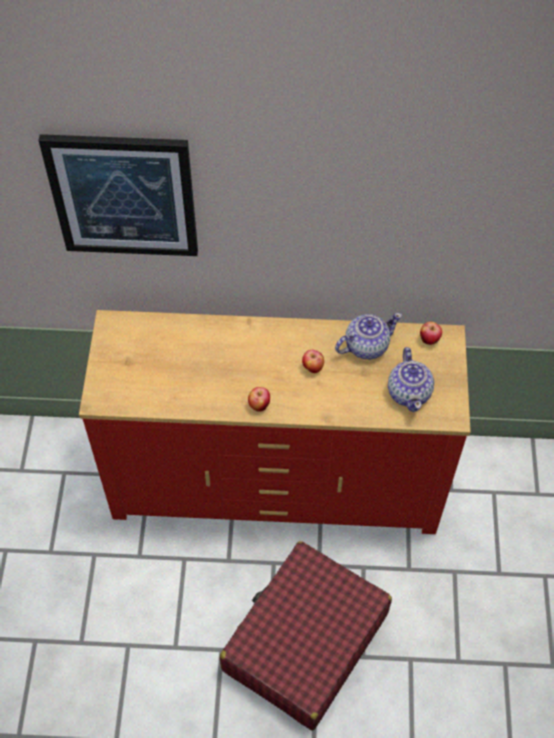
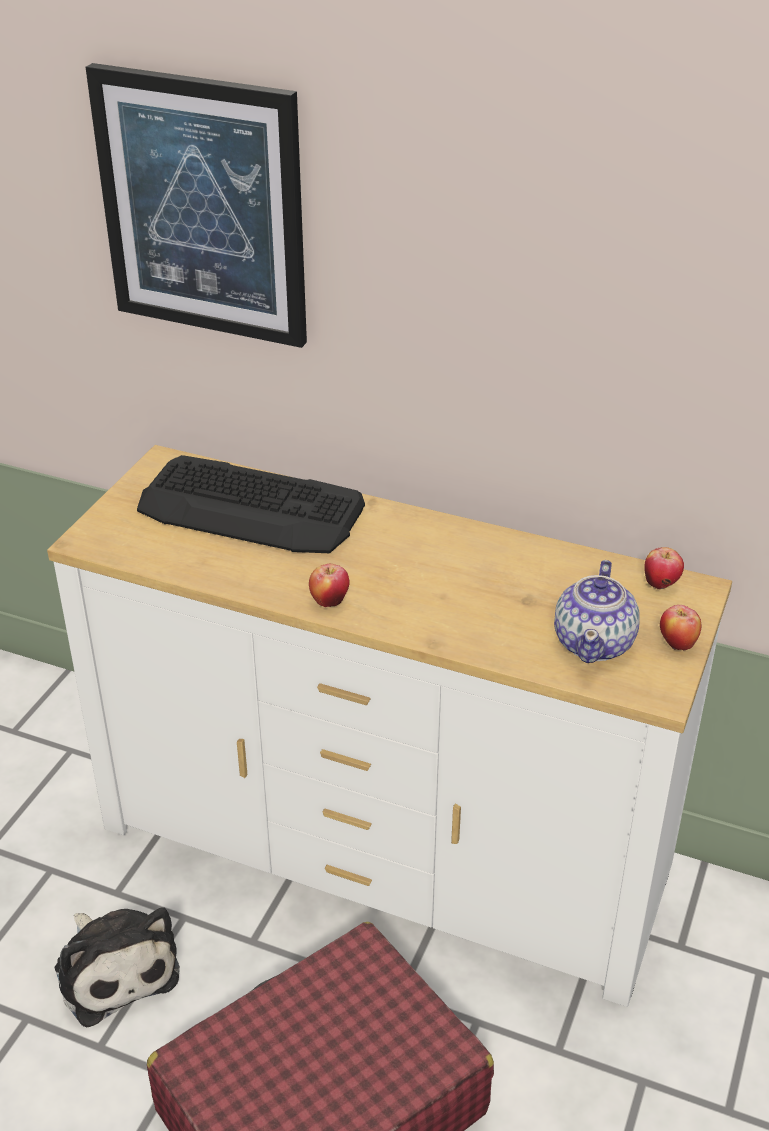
camera: 20 degrees right, 20 degrees down
red dresser [79,310,471,534] -> white dresser [47,445,732,1007]
apple [302,350,324,373] -> apple moved to [660,605,702,650]
teapot [335,313,402,359] -> none
none -> plush toy [54,907,180,1028]
none -> keyboard [137,455,365,553]

